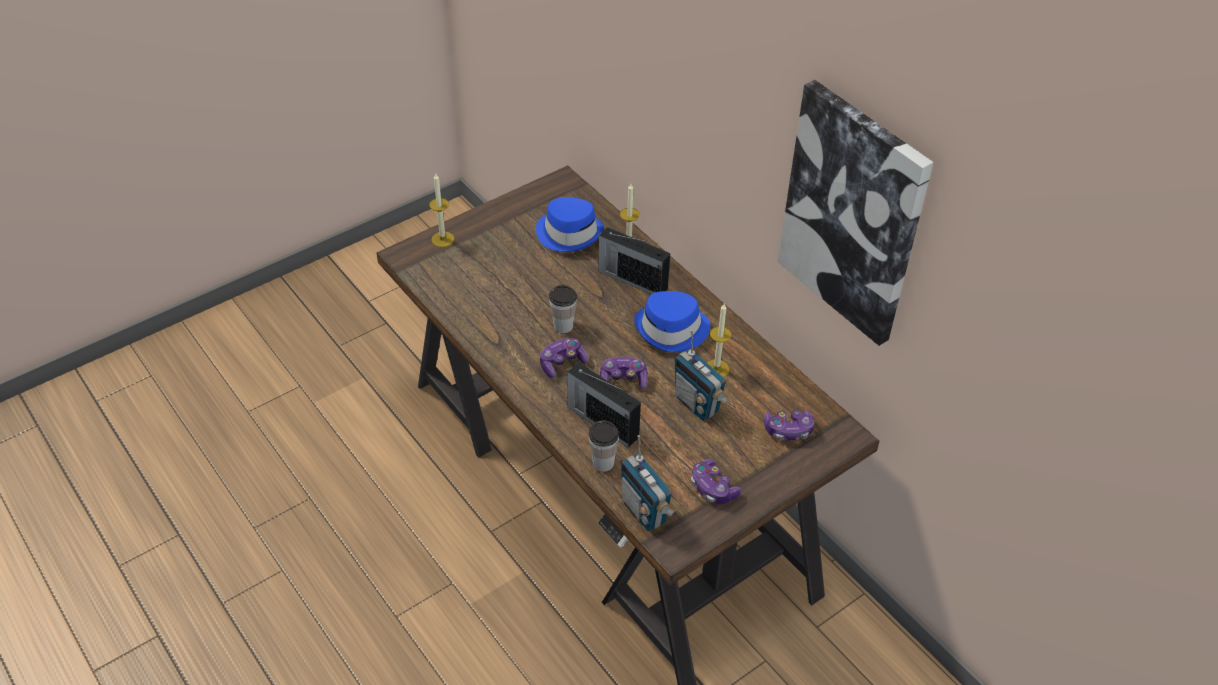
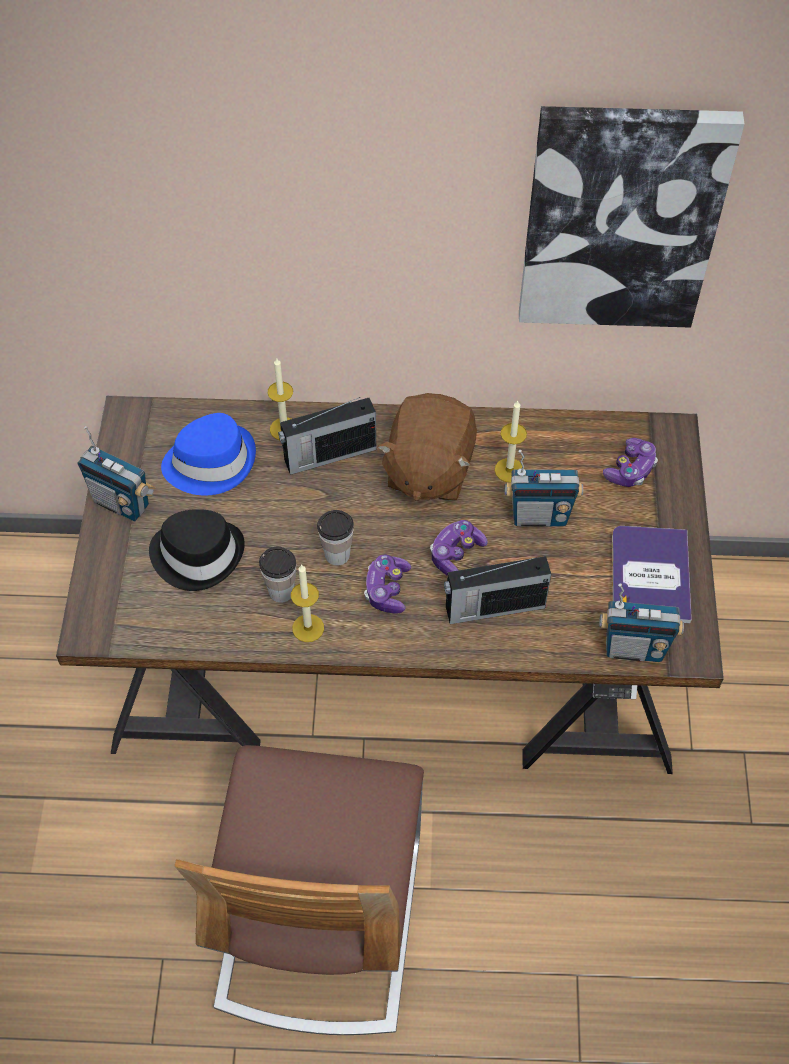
camera: 50 degrees left, 10 degrees up
candle [429,174,454,247] -> candle moved to [291,565,324,642]
cup [589,420,619,472] -> cup moved to [259,547,296,603]
blue hat [634,291,710,352] -> brown plush toy [377,393,477,501]
game controller [691,459,741,504] -> book [612,526,692,623]
none -> radio [77,426,156,521]
none -> black hat [149,509,245,591]
none -> chair [175,745,424,1035]

